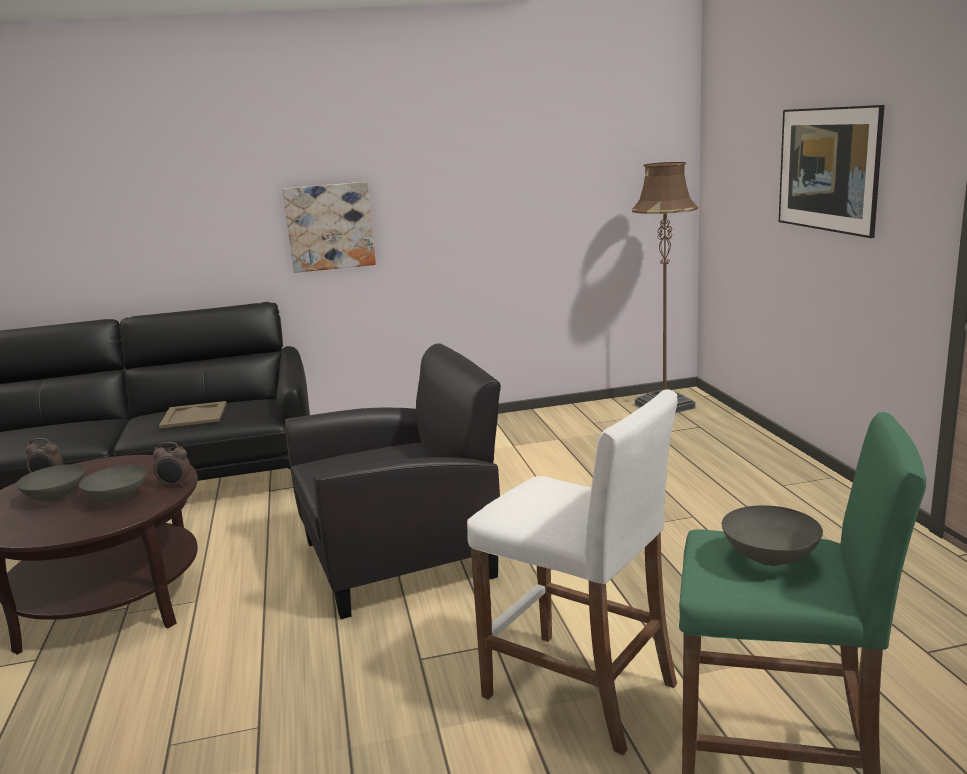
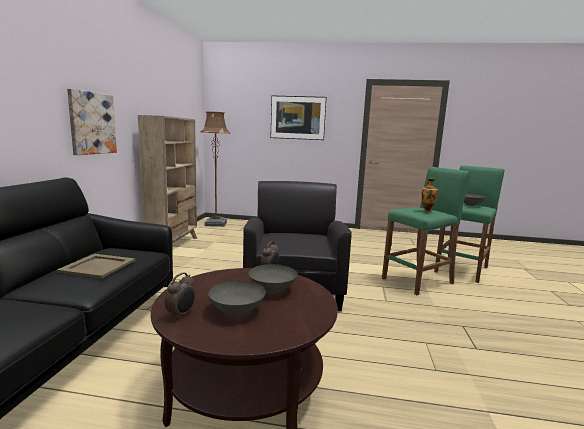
camera: 70 degrees left, 5 degrees down
white stool [467,389,678,755] -> green stool [382,167,471,295]
none -> beige bookcase [138,115,197,243]
none -> vase [421,178,438,213]

